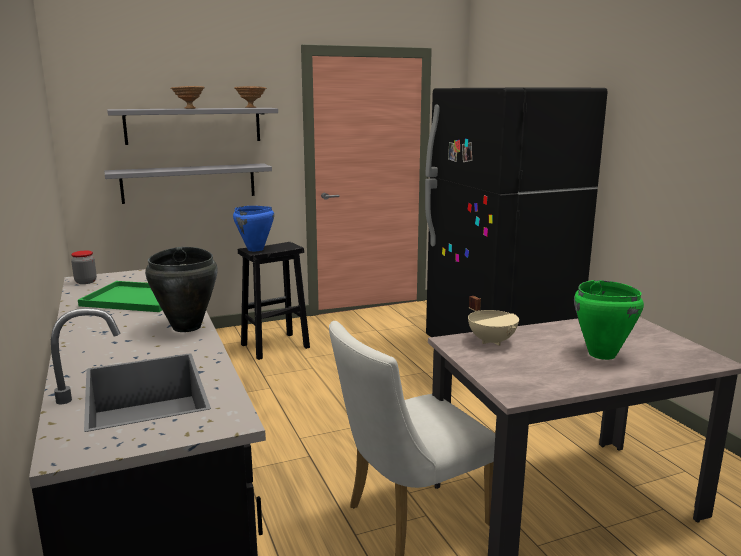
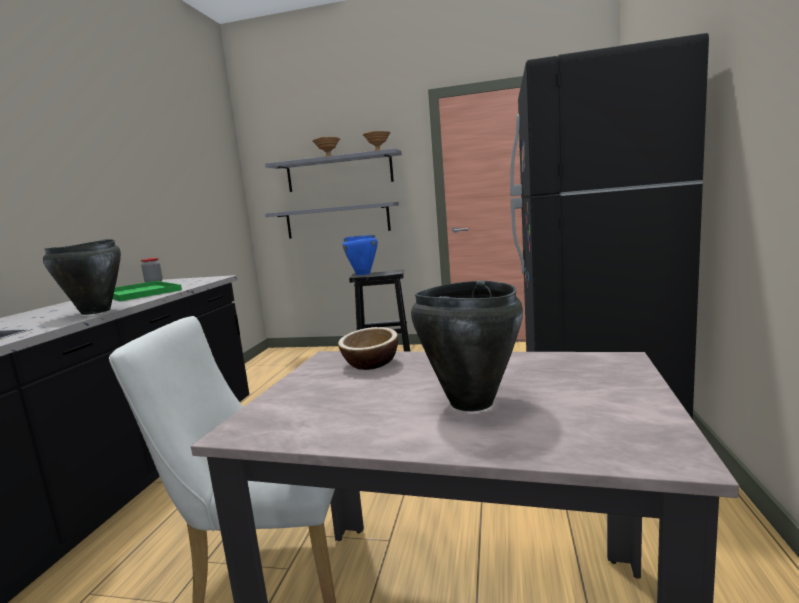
camera: 35 degrees right, 5 degrees down
beige cooking pot [468,296,519,346] -> bowl [338,327,398,370]
green cooking pot [574,280,644,360] -> black cooking pot [411,281,523,411]

